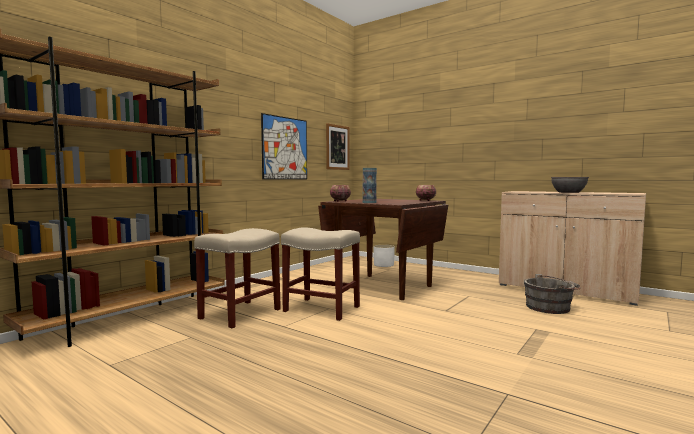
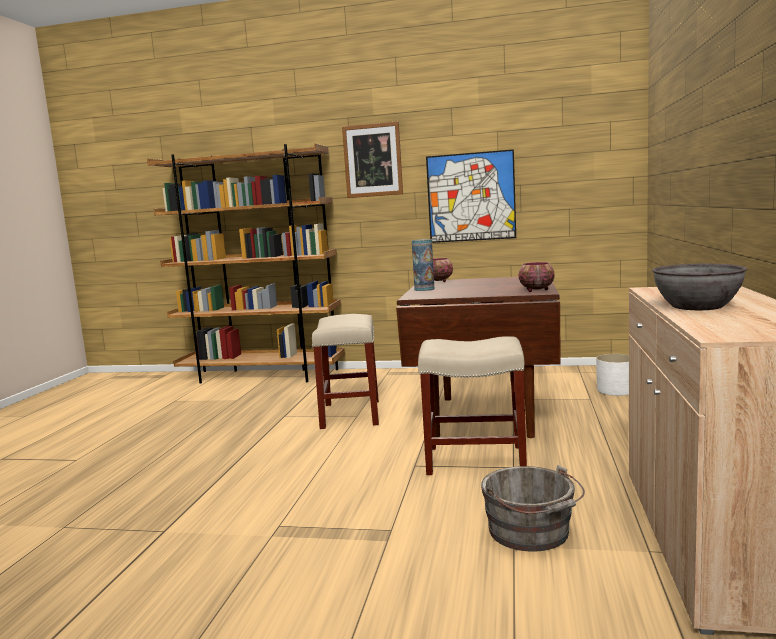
camera: 65 degrees right, 5 degrees up
beige stool [194,228,281,328] -> beige stool moved to [418,336,527,475]
picture [326,123,350,170] -> picture moved to [342,121,403,198]

